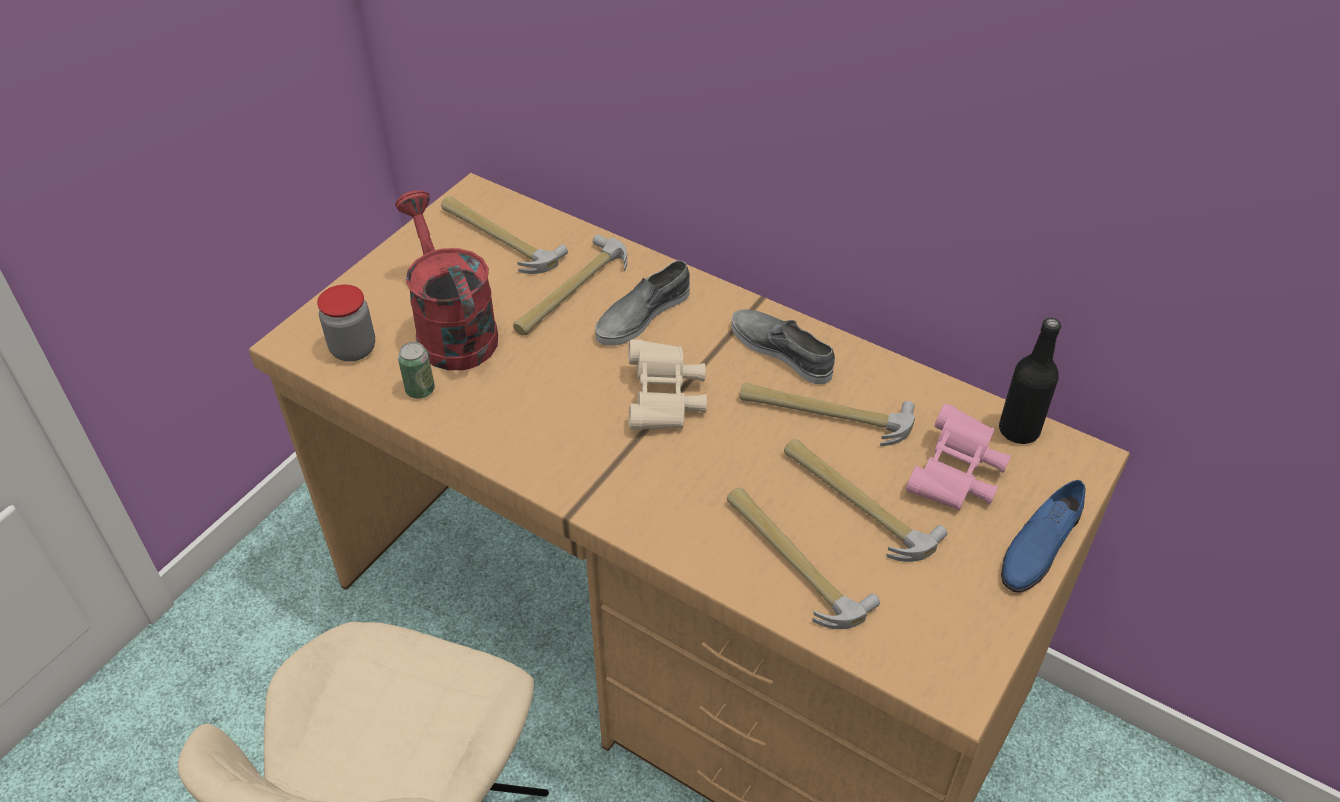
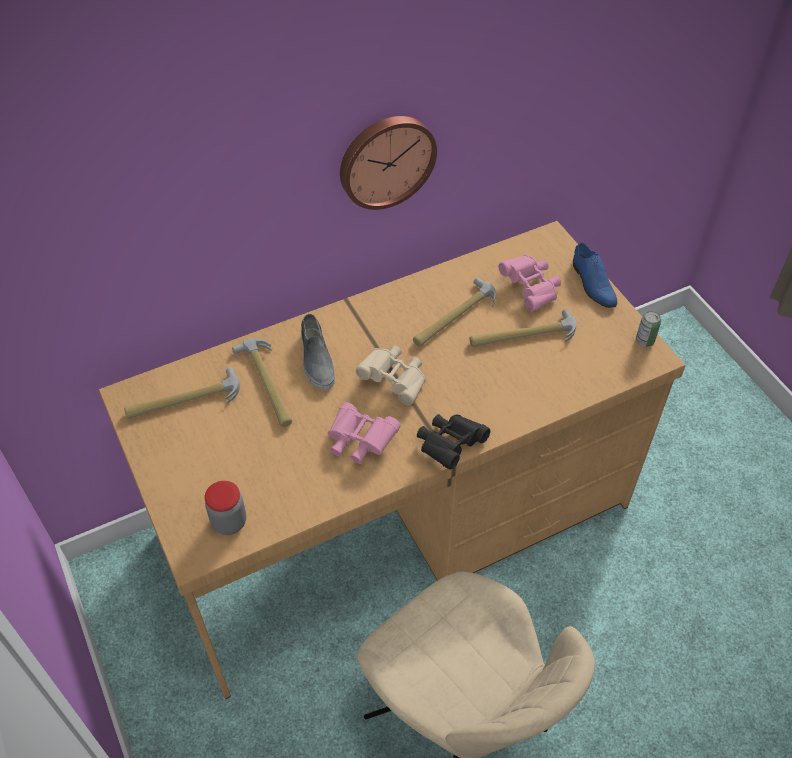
camera: 60 degrees left, 5 degrees up
red watering can [395,190,498,370] -> none
can [398,342,435,399] -> can moved to [636,311,661,347]
hammer [727,488,880,629] -> none
grey shoe [731,309,835,384] -> none
black bottle [999,318,1061,444] -> none
none -> pink binoculars [328,402,401,464]
none -> wall clock [340,116,437,210]
none -> black binoculars [417,414,490,469]

